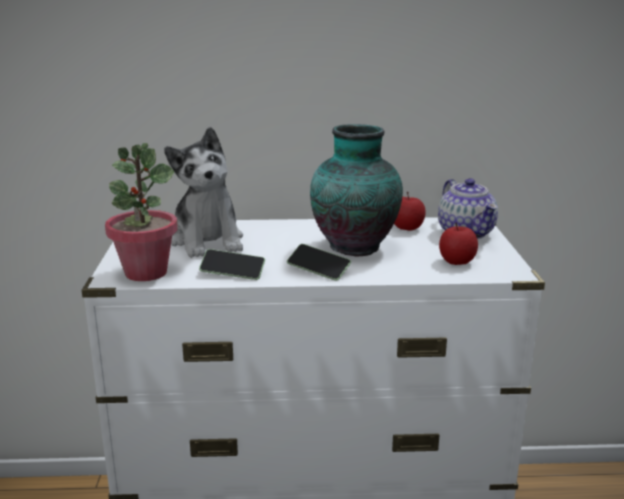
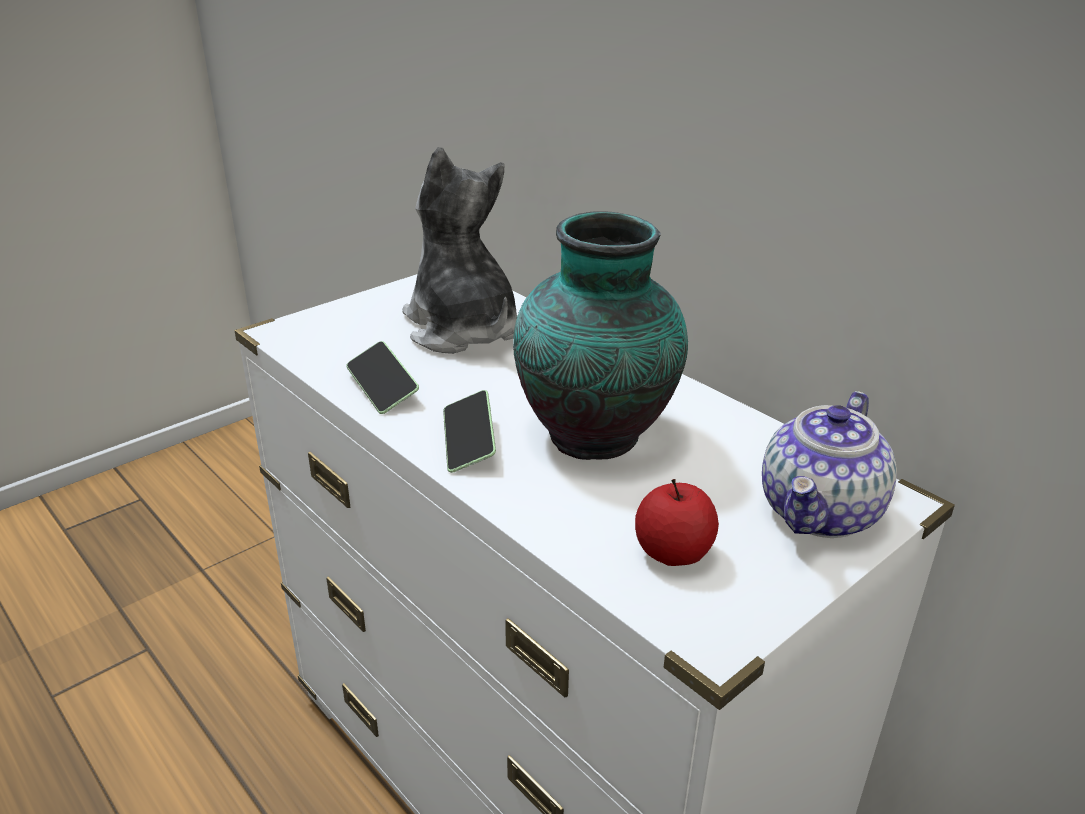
camera: 50 degrees right, 10 degrees up
potted plant [105,143,178,281] -> none
plush toy [164,127,243,258] -> plush toy turned 120 degrees clockwise [402,147,517,354]
apple [394,192,426,231] -> none

